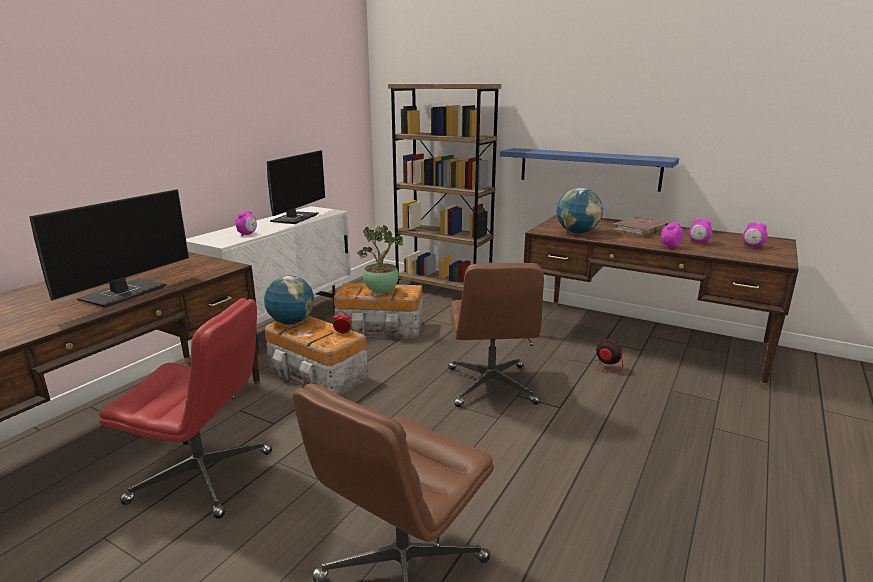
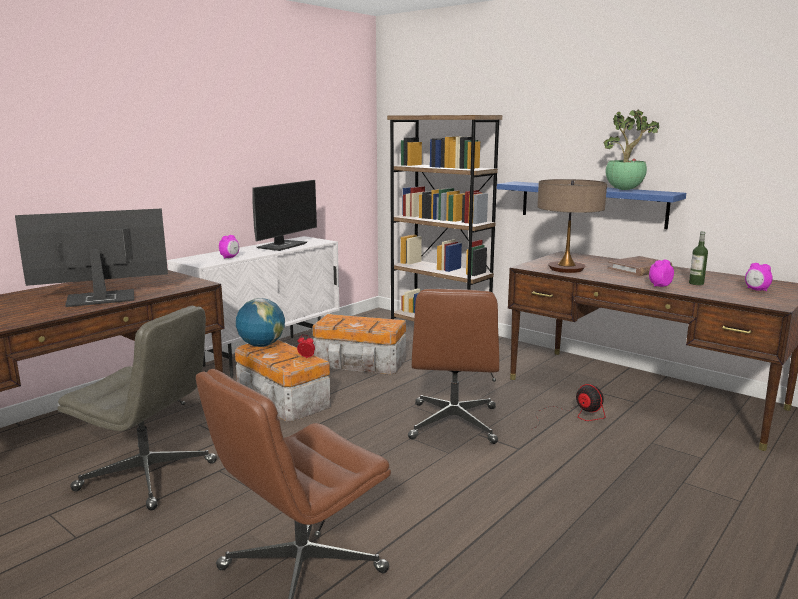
camera: 10 degrees right, 5 degrees down
monitor [29,189,189,308] -> monitor turned 150 degrees counterclockwise [15,209,168,307]
red office chair [99,298,272,519] -> grey office chair [57,306,217,510]
potted plant [357,225,403,294] -> potted plant moved to [603,110,659,190]
globe [556,188,603,233] -> table lamp [537,179,607,273]
alarm clock [689,219,712,243] -> bottle [689,231,708,285]

